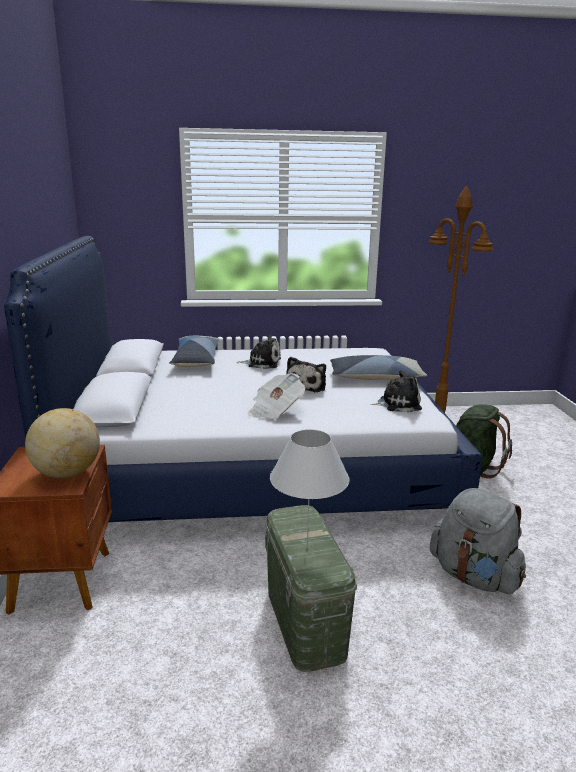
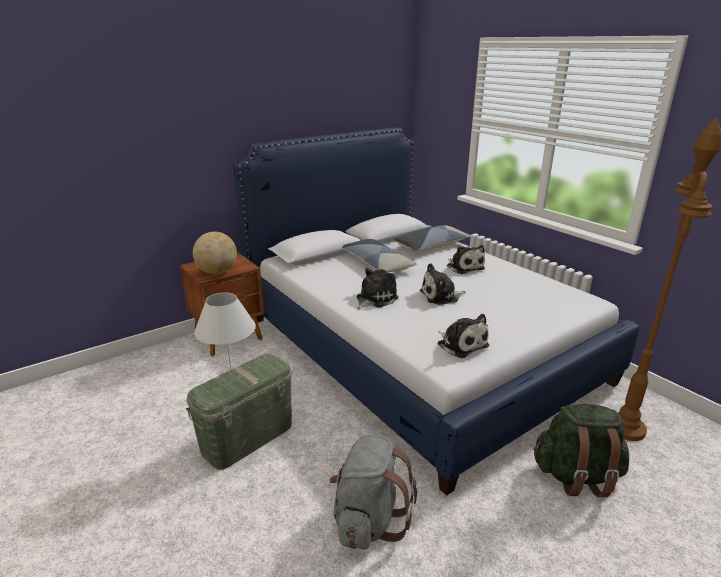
camera: 60 degrees right, 5 degrees up
newspaper [248,373,305,419] -> plush toy [357,268,399,310]
pillow [330,355,427,380] -> pillow moved to [342,239,417,272]

